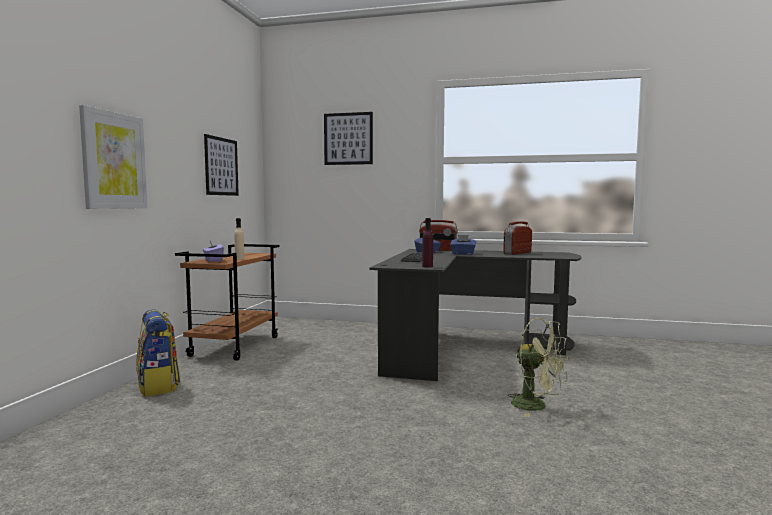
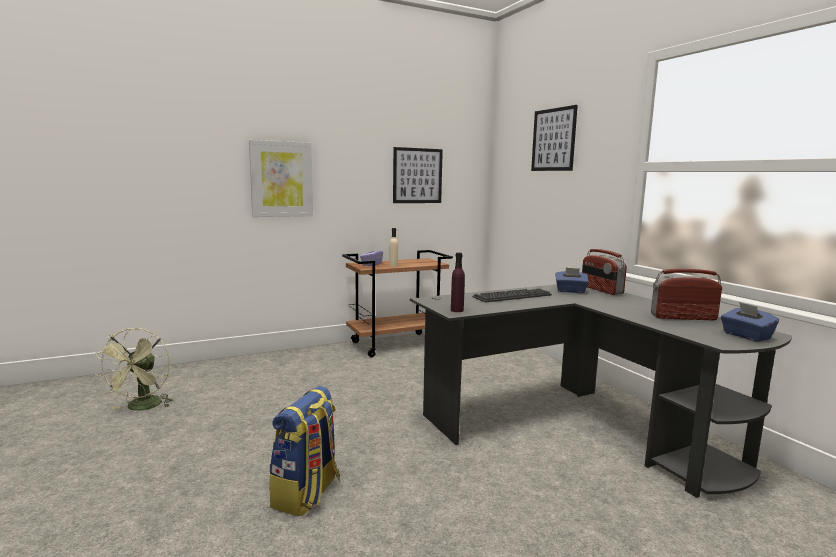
camera: 50 degrees right, 5 degrees up
backpack [136,309,181,397] -> backpack moved to [269,386,340,517]
blue tissue box [450,235,476,255] -> blue tissue box moved to [721,302,779,342]
green fan [508,318,570,417] -> green fan moved to [95,328,173,411]

